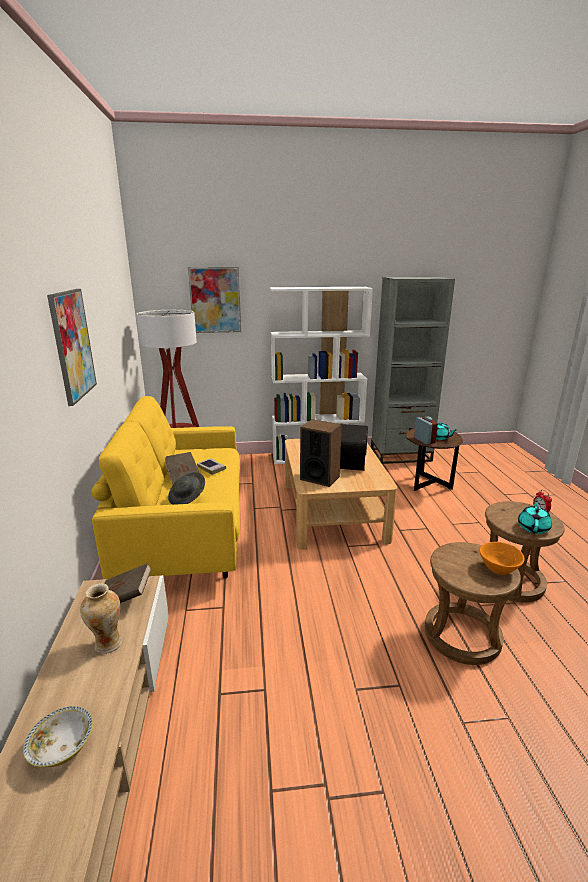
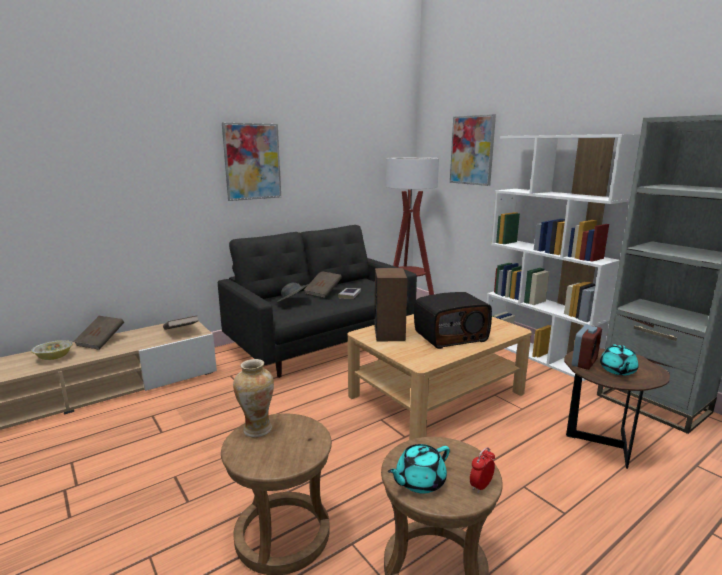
camera: 60 degrees right, 5 degrees down
vase [80,583,122,654] -> vase moved to [233,359,274,437]
yellow sofa [91,396,240,579] -> black sofa [218,225,417,378]
orange bowl [480,542,525,575] -> none
turquoise teapot [518,500,552,534] -> turquoise teapot turned 150 degrees clockwise [388,444,450,494]
none -> brown book [73,316,124,350]

